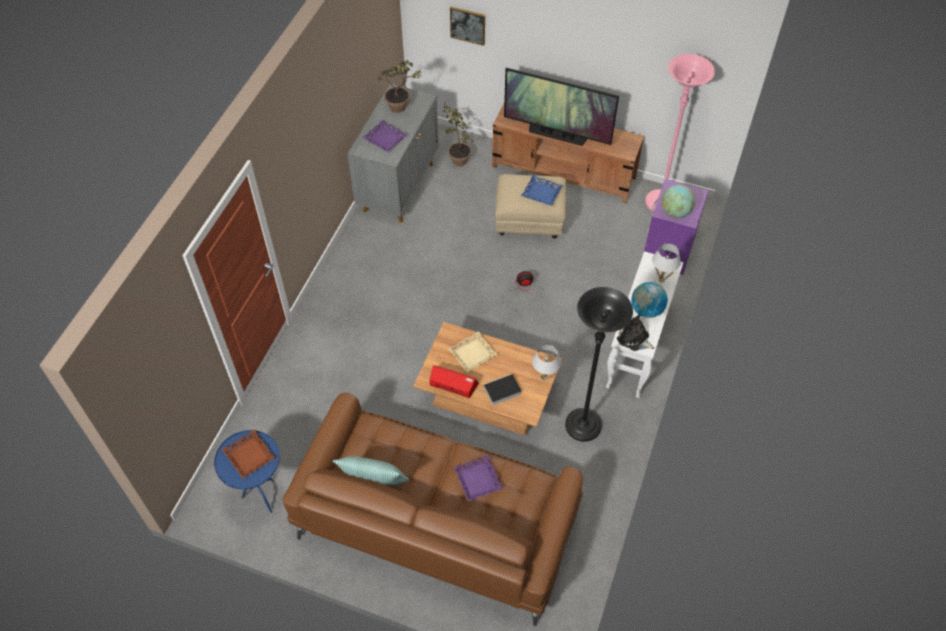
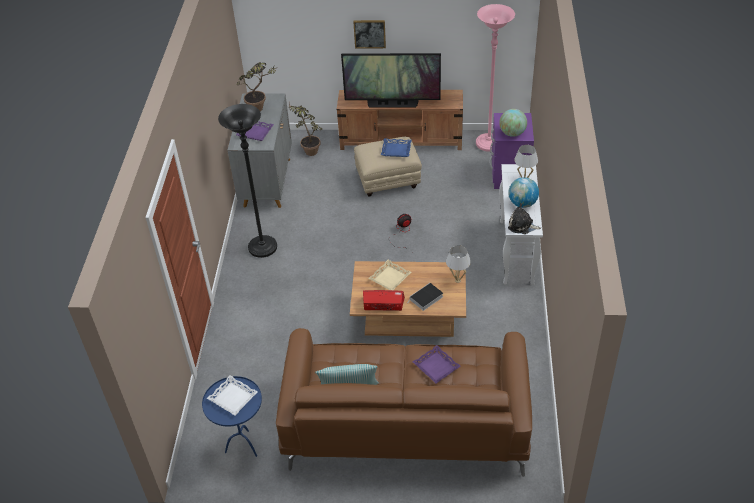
camera: 15 degrees left, 10 degrees down
brown tray [222,429,275,479] -> white tray [207,375,258,415]
picture [450,7,485,46] -> picture moved to [353,20,386,48]
black floor lamp [565,287,633,442] -> black floor lamp moved to [218,104,277,258]

